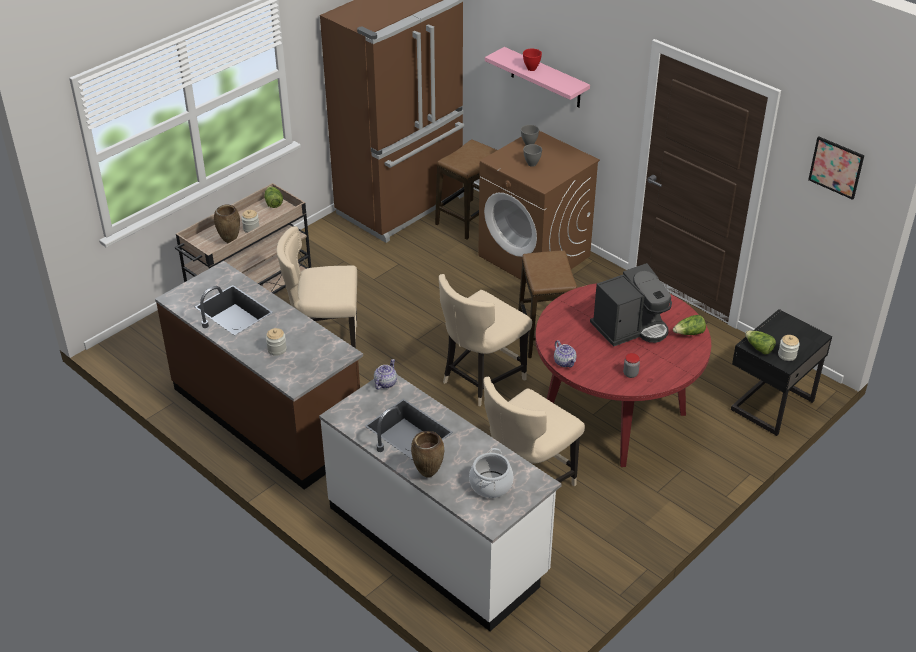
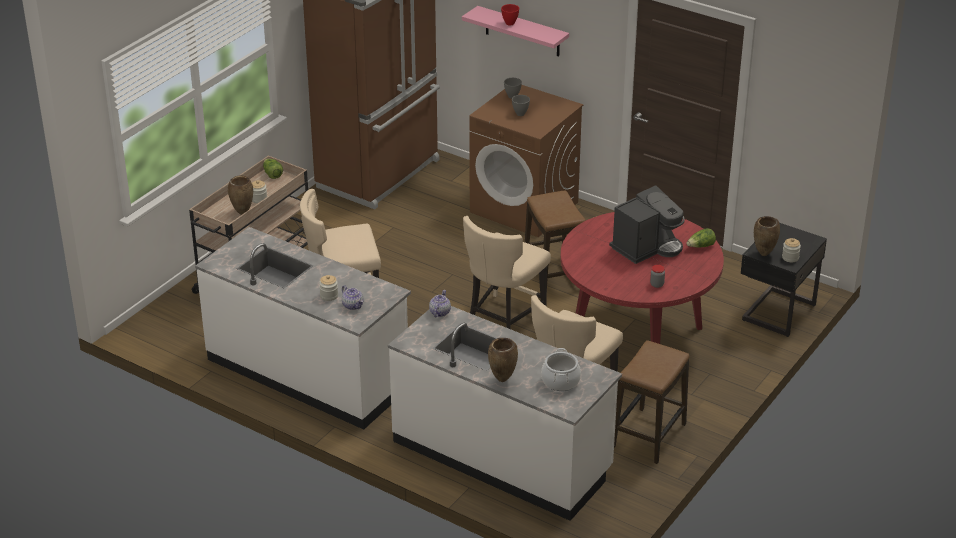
camera: 10 degrees left, 5 degrees down
brown counter [155,261,363,490] -> white counter [195,227,411,430]
stool [435,139,497,240] -> stool moved to [614,340,690,464]
teapot [554,340,576,368] -> teapot moved to [342,285,363,310]
lettuce [745,331,776,354] -> brown vase [754,216,780,256]
picture [808,136,864,200] -> none

